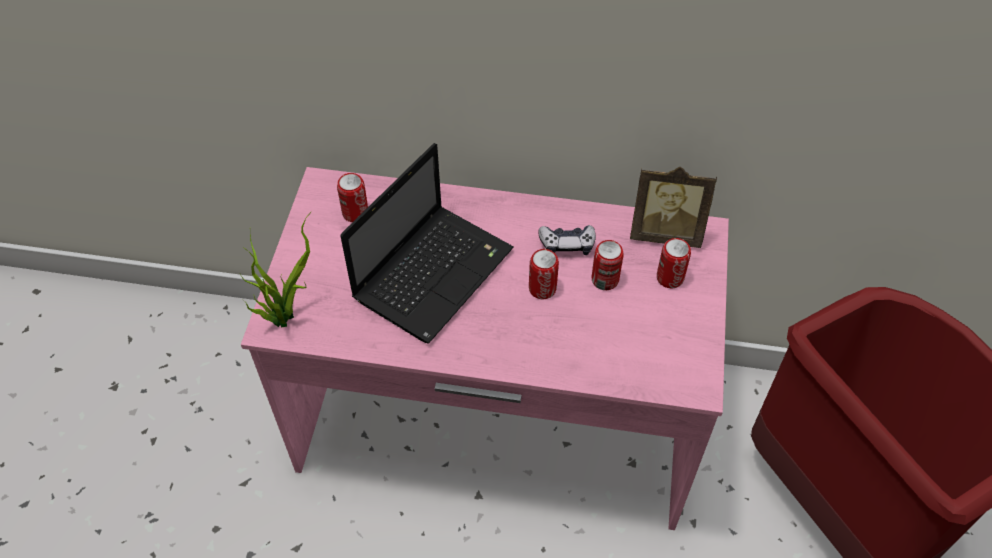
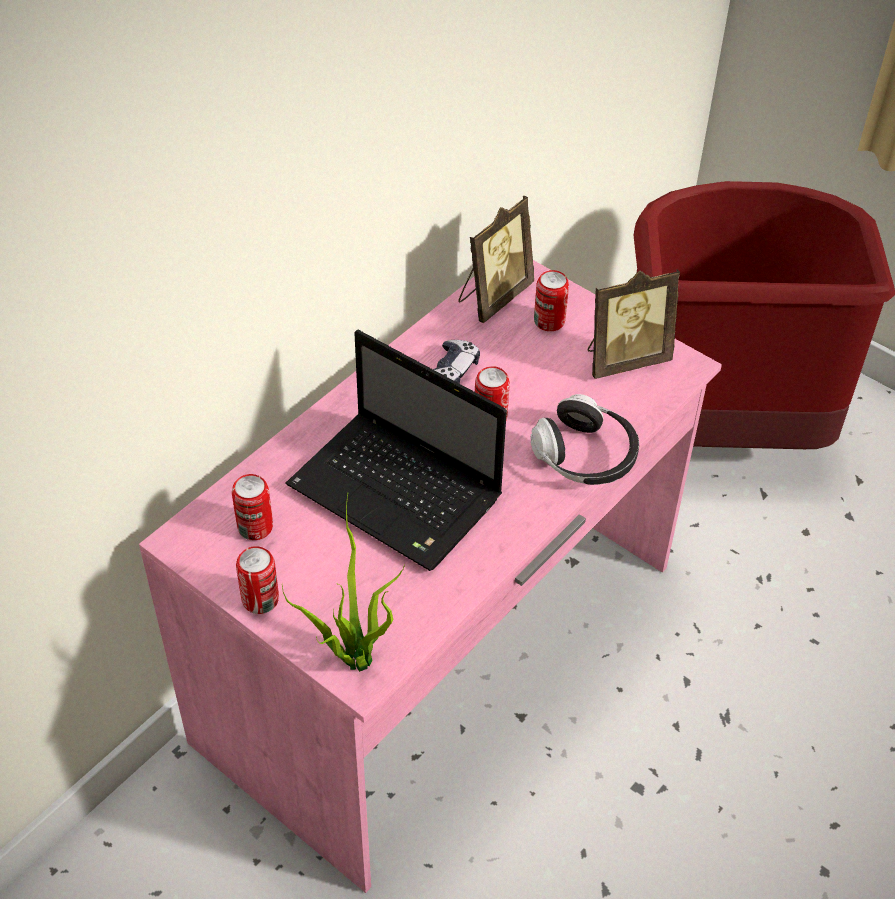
camera: 60 degrees left, 5 degrees down
laptop [340,143,514,344] -> laptop turned 150 degrees clockwise [285,330,507,571]
can [592,240,624,290] -> can moved to [236,546,279,614]
none -> headphones [531,394,639,485]
none -> picture frame [587,269,680,379]

